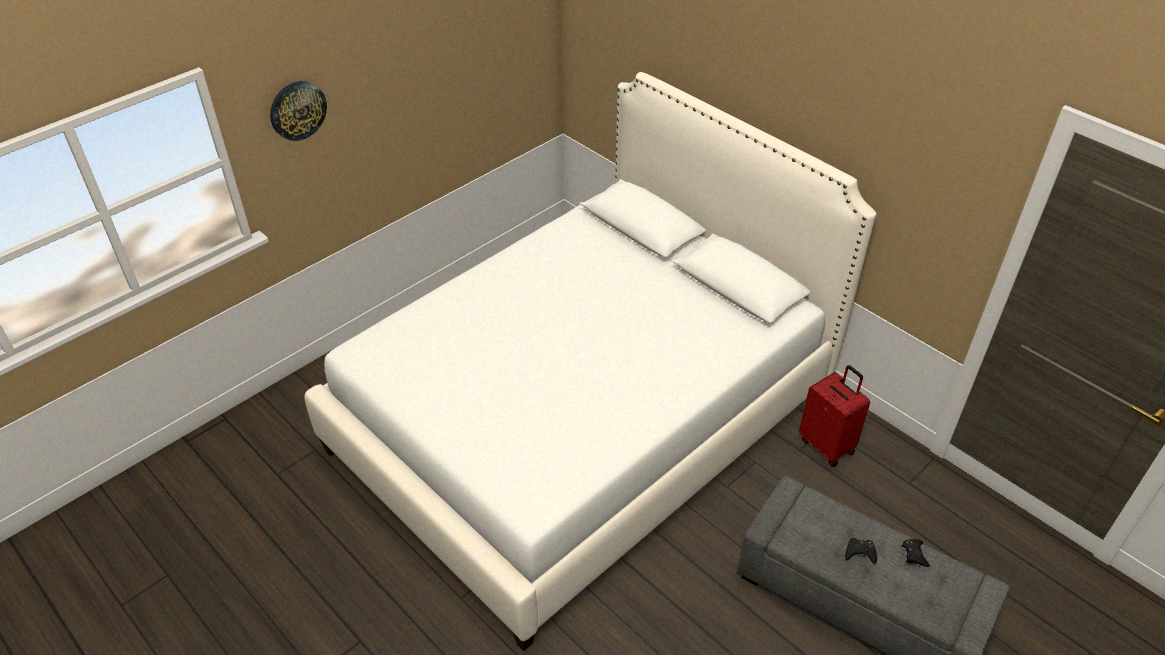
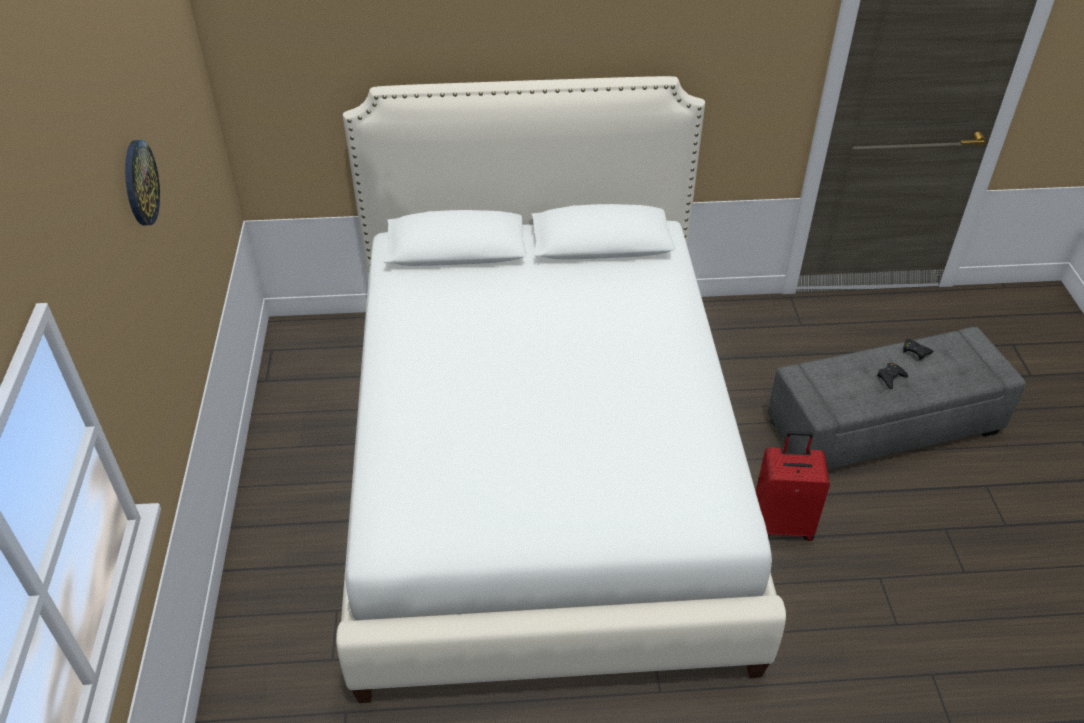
camera: 50 degrees left, 0 degrees up
wall clock [270,81,327,141] -> wall clock moved to [125,140,160,225]
red suitcase [799,365,870,467] -> red suitcase moved to [756,431,830,541]

